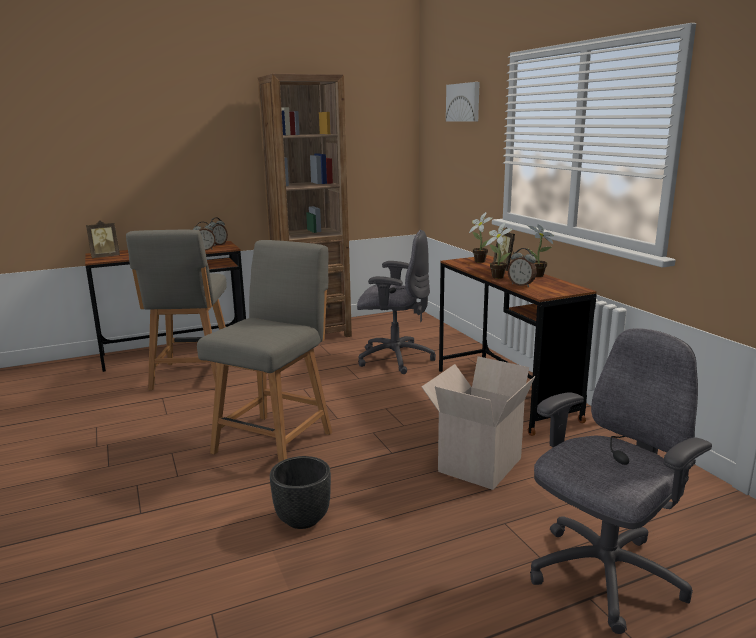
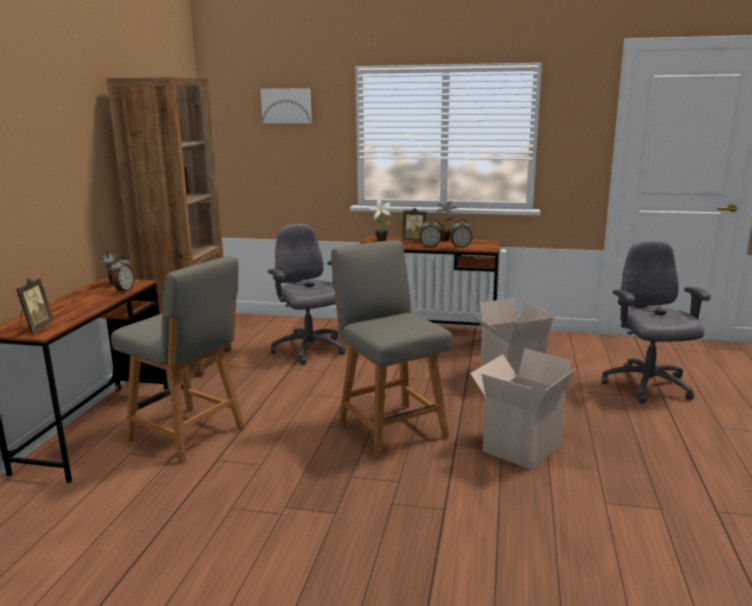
camera: 55 degrees left, 0 degrees up
black planter [270,456,331,529] -> cardboard box [470,348,576,470]
grey office chair [357,230,436,374] -> grey office chair turned 75 degrees counterclockwise [268,224,346,365]
potted plant [486,222,513,279] -> alarm clock [419,219,441,247]

